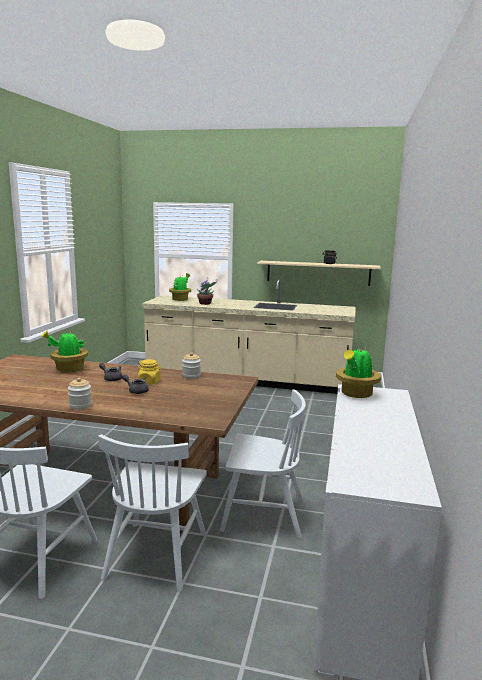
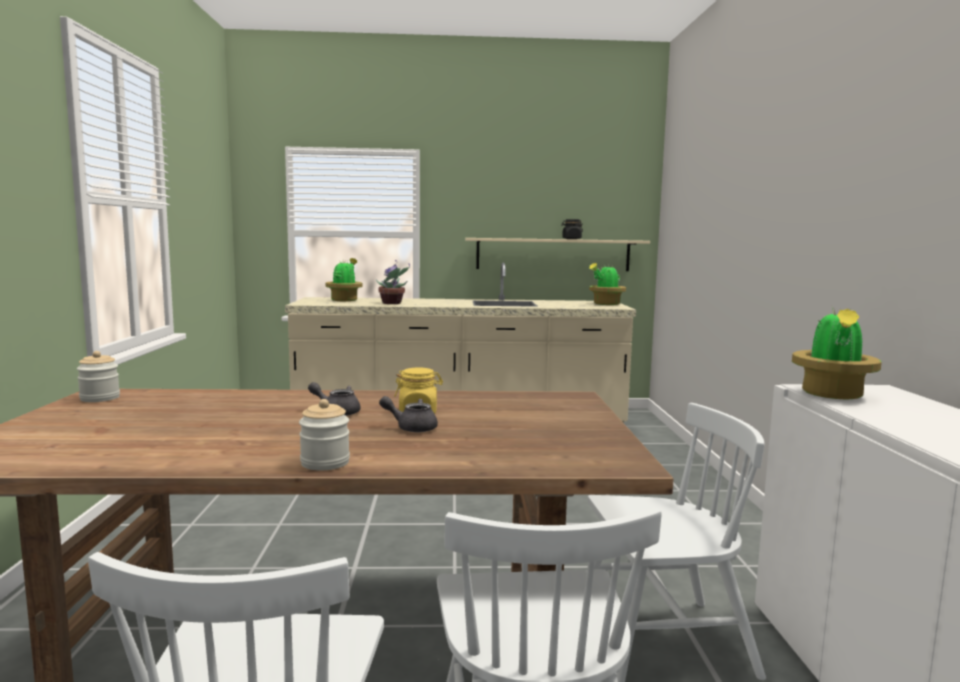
camera: 15 degrees left, 5 degrees down
potted plant [41,331,88,372] -> potted plant moved to [589,263,626,305]
jar [182,352,201,379] -> jar moved to [77,351,120,402]

